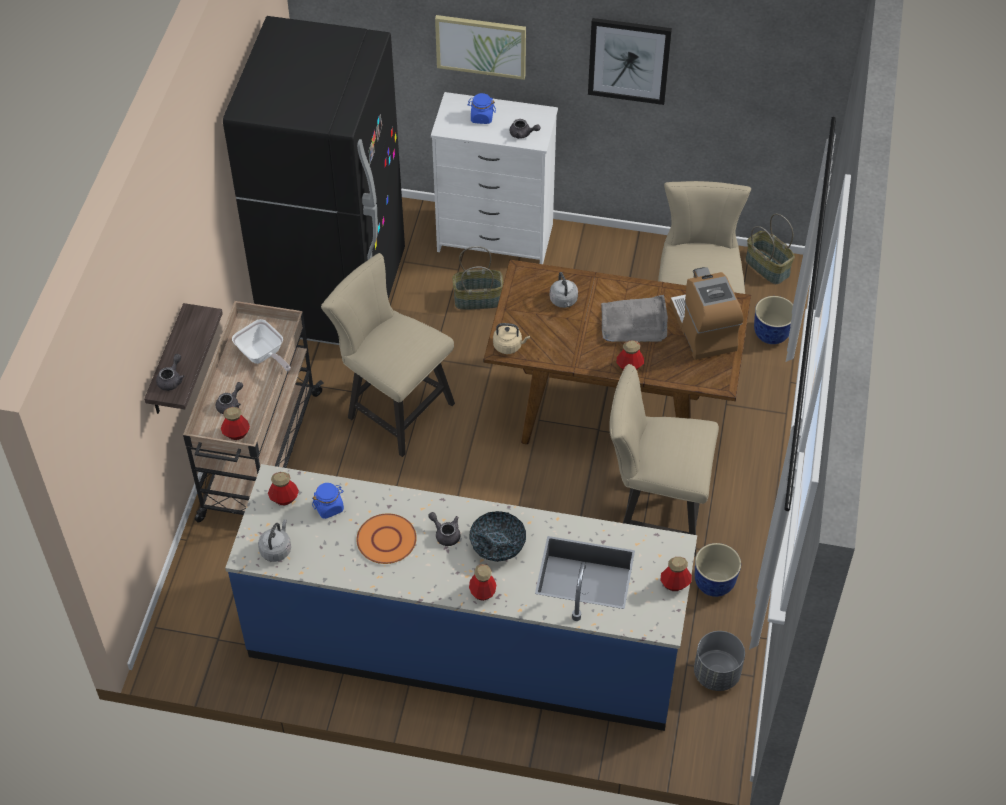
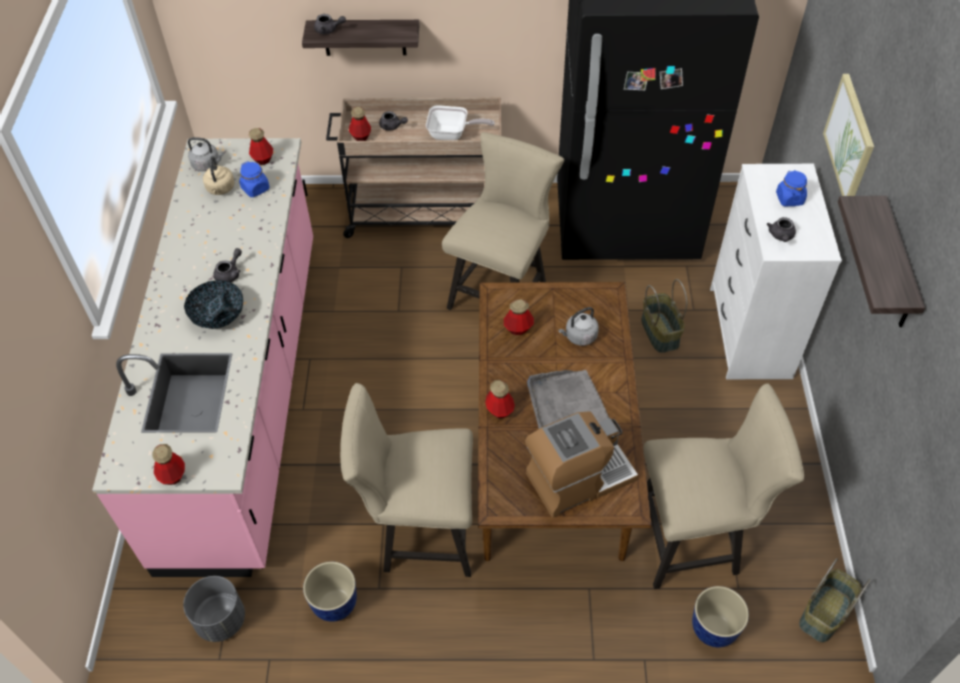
camera: 80 degrees right, 0 degrees up
blue counter [225,464,697,731] -> pink counter [92,138,313,577]
frying pan [232,319,291,371] -> frying pan turned 120 degrees counterclockwise [426,105,495,140]
orange plate [357,513,417,564] -> none
bottle [469,564,496,601] -> bottle moved to [504,299,534,335]
beige kettle [493,323,530,354] -> beige kettle moved to [203,156,235,195]
picture [588,18,672,105] -> shelf [838,196,925,327]
beige chair [609,364,719,556] -> beige chair turned 90 degrees counterclockwise [340,383,473,577]

